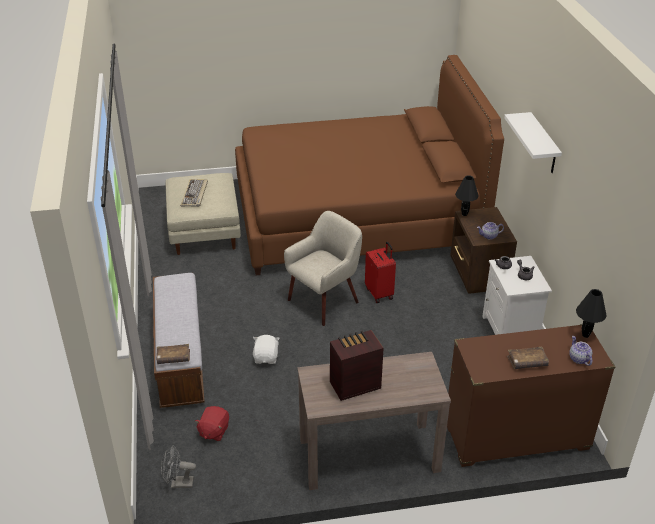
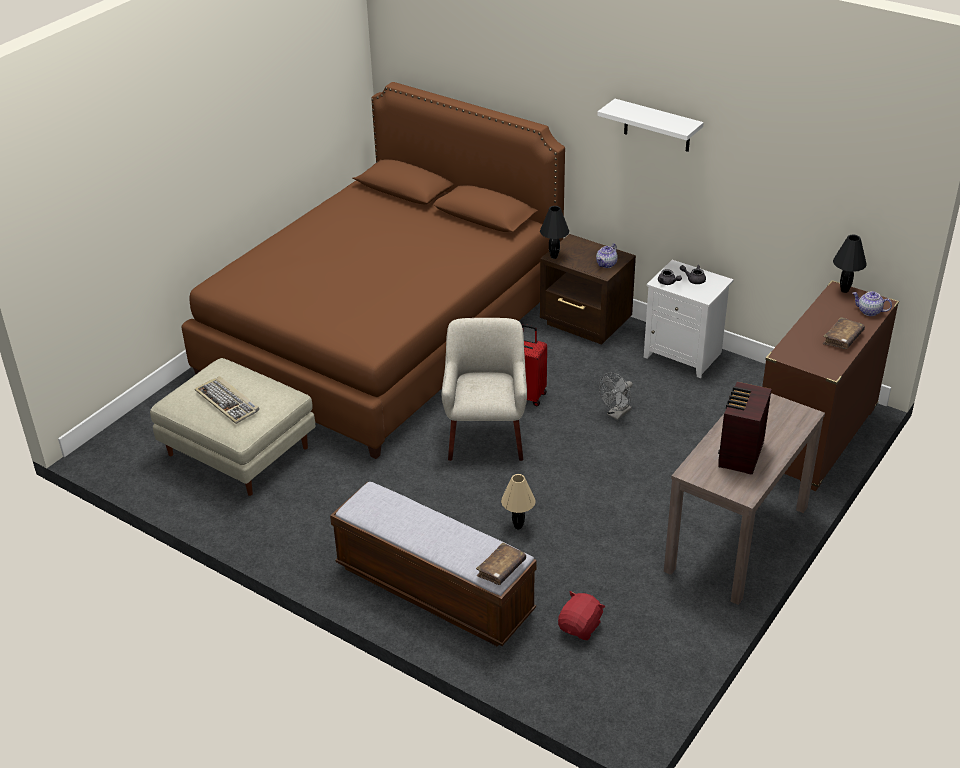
camera: 45 degrees left, 0 degrees up
grey fan [161,445,196,488] -> grey fan moved to [599,373,633,420]
red plush toy [195,406,229,441] -> red plush toy turned 120 degrees counterclockwise [558,591,605,640]
white plush toy [253,335,280,364] -> beige table lamp [501,474,536,529]

